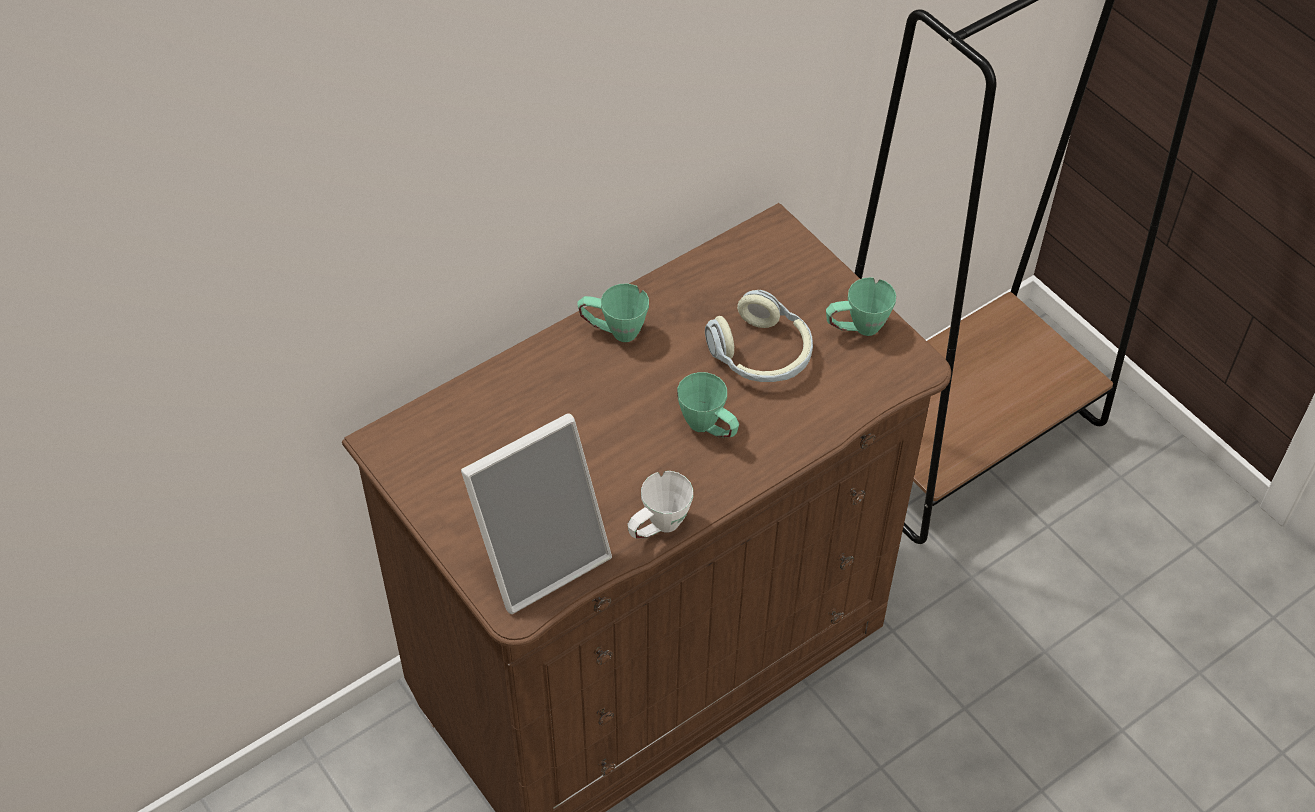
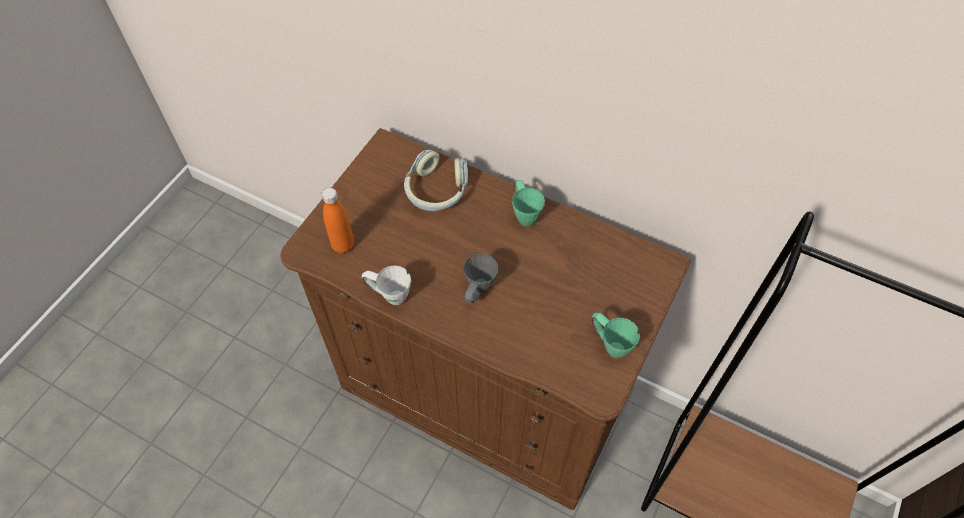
camera: 65 degrees right, 5 degrees up
picture frame [461,413,612,614] -> orange bottle [322,187,354,254]
green mug [677,372,739,438] -> grey mug [463,254,498,304]
headphones [705,290,813,382] -> headphones moved to [404,150,468,211]

